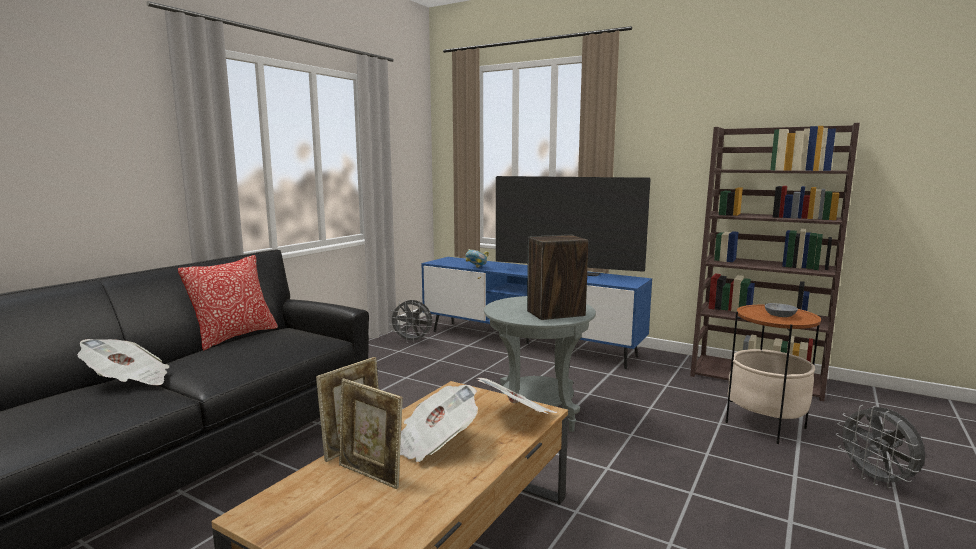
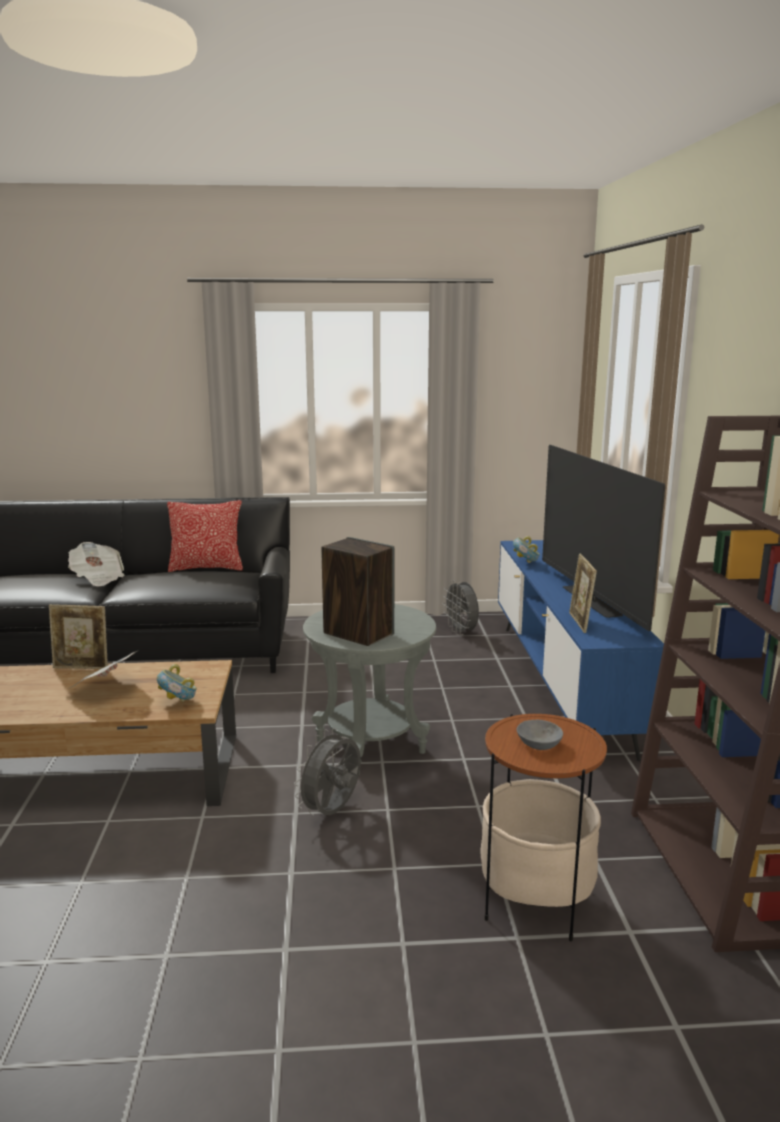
camera: 55 degrees right, 5 degrees up
picture frame [339,378,403,489] -> picture frame moved to [569,554,597,633]
newspaper [477,378,558,414] -> bowl [157,664,197,702]
grey fan [836,405,925,488] -> grey fan moved to [294,728,361,816]

